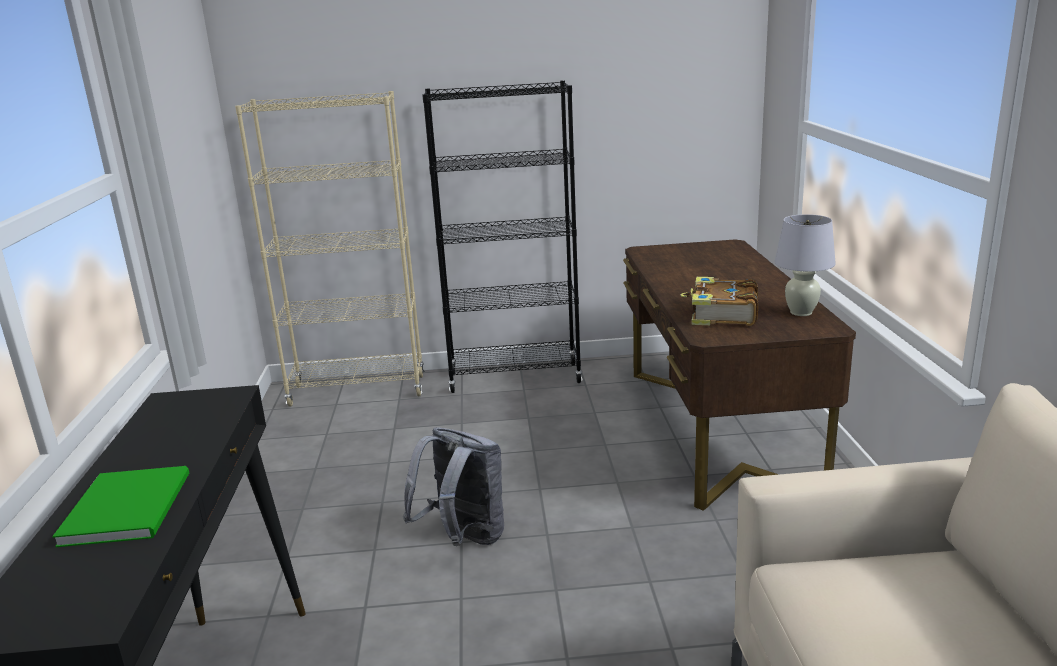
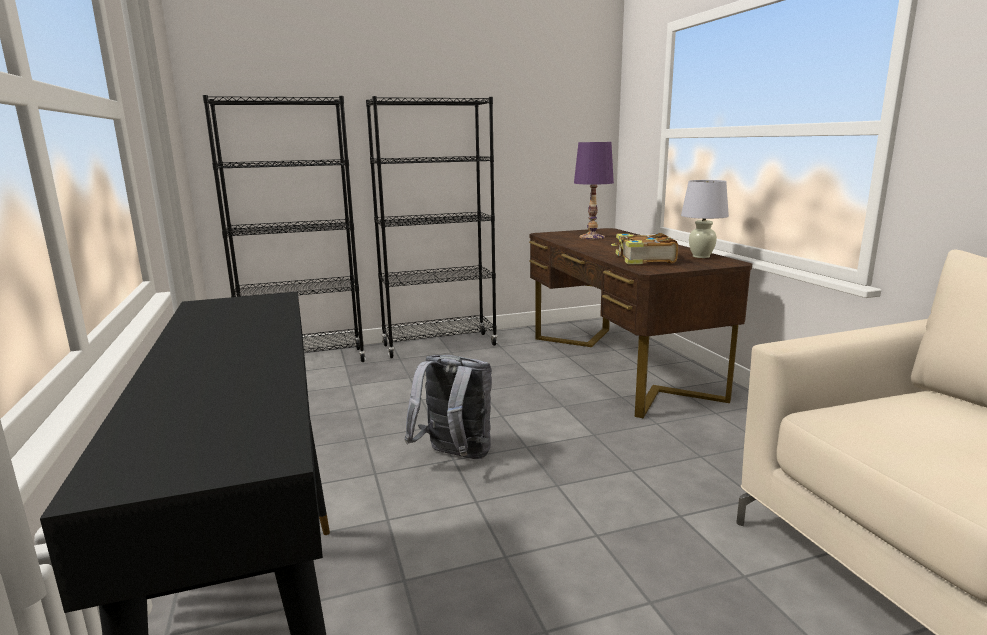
camera: 15 degrees left, 5 degrees down
green book [52,466,189,547] -> none
beige bookcase [235,91,424,407] -> black bookcase [203,95,366,362]
none -> purple table lamp [574,142,614,239]

